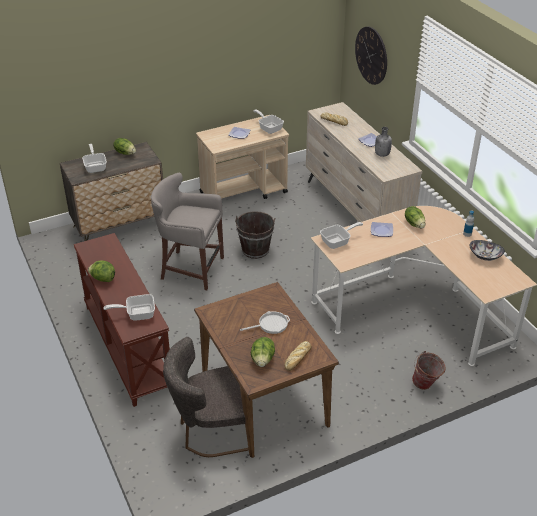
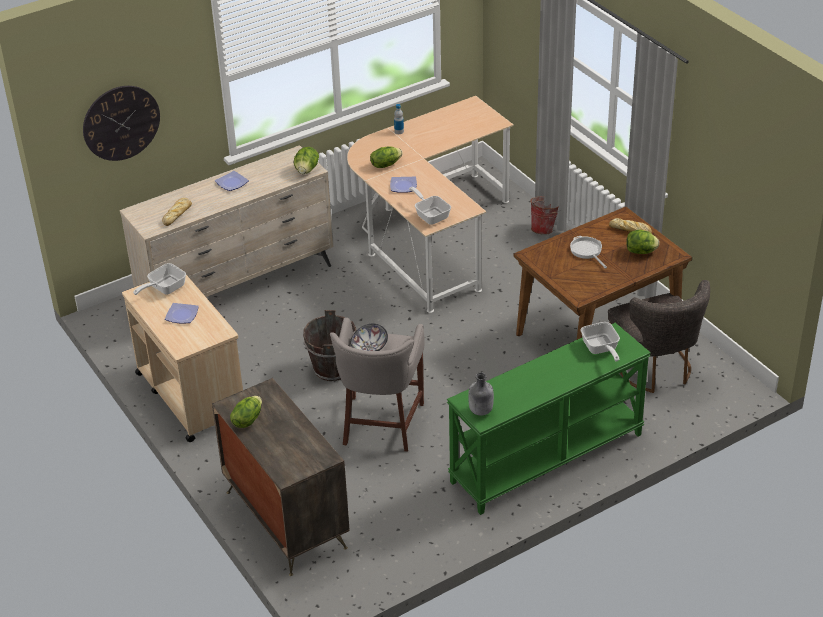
camera: 95 degrees left, 0 degrees up
brown console table [74,233,170,407] -> green console table [447,323,651,515]
frying pan [82,144,107,173] -> none
lettuce [88,260,115,282] -> lettuce moved to [294,147,319,174]
grey bottle [375,127,392,157] -> grey bottle moved to [468,372,494,416]
bowl [470,240,505,261] -> bowl moved to [350,324,388,351]

